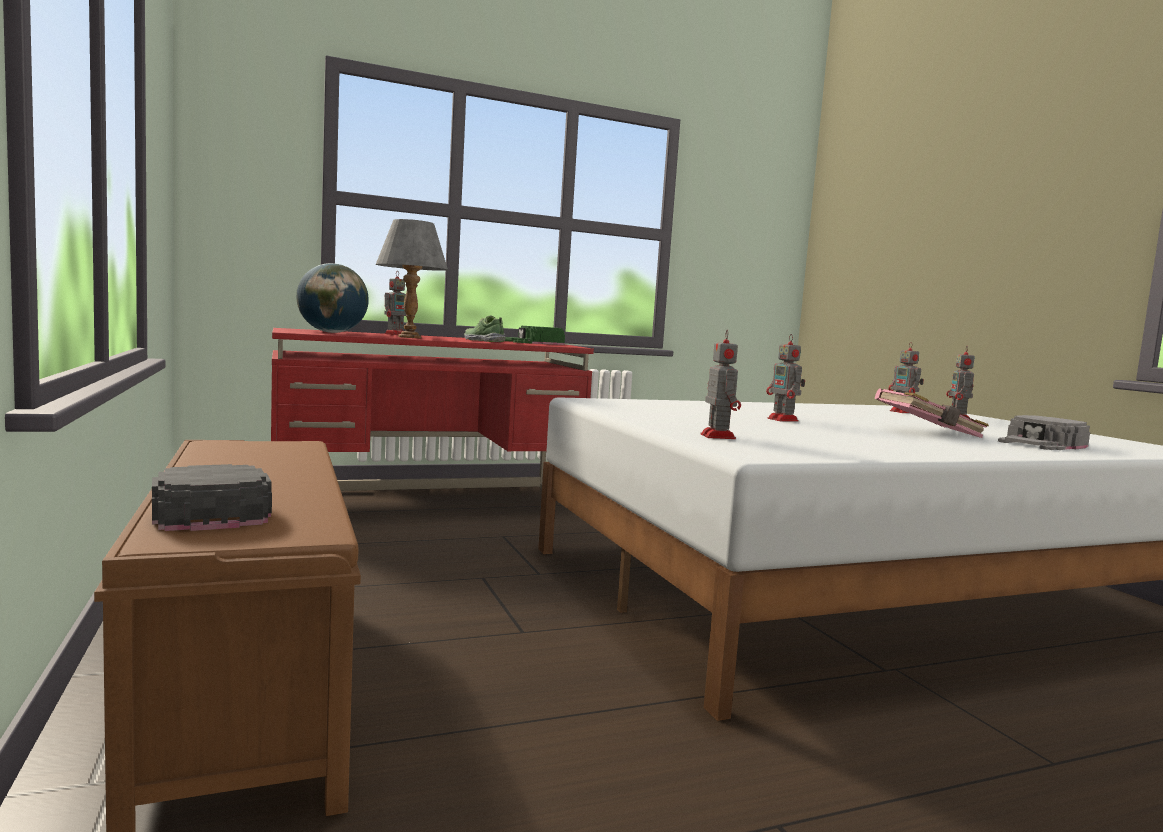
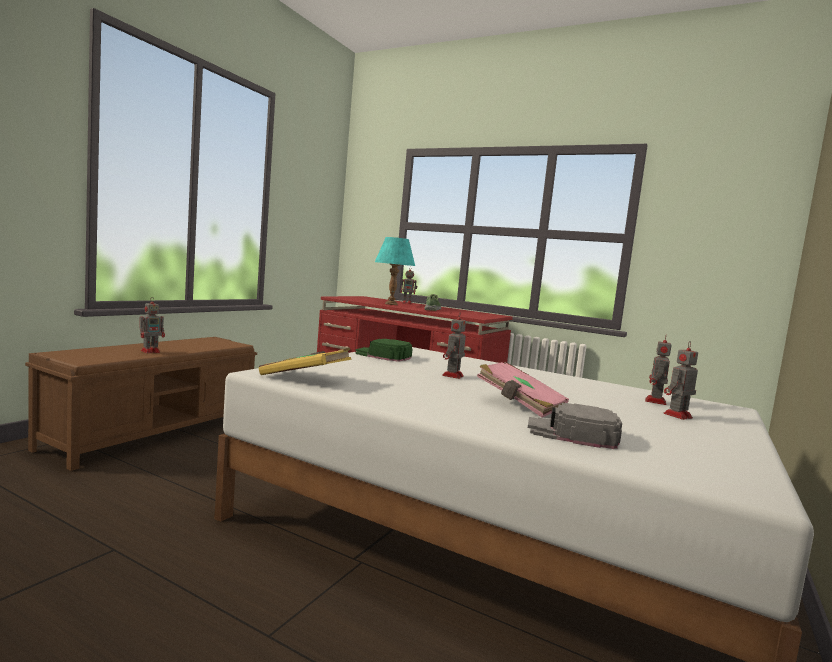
camera: 50 degrees right, 0 degrees up
black cap [152,464,272,531] -> none
globe [296,263,369,333] -> none
grey table lamp [376,219,448,338] -> turquoise table lamp [375,237,415,305]
green cap [505,326,565,345] -> green cap moved to [355,339,413,362]
toy robot [700,330,741,439] -> toy robot moved to [139,297,165,353]
none -> yellow book [259,348,351,375]

